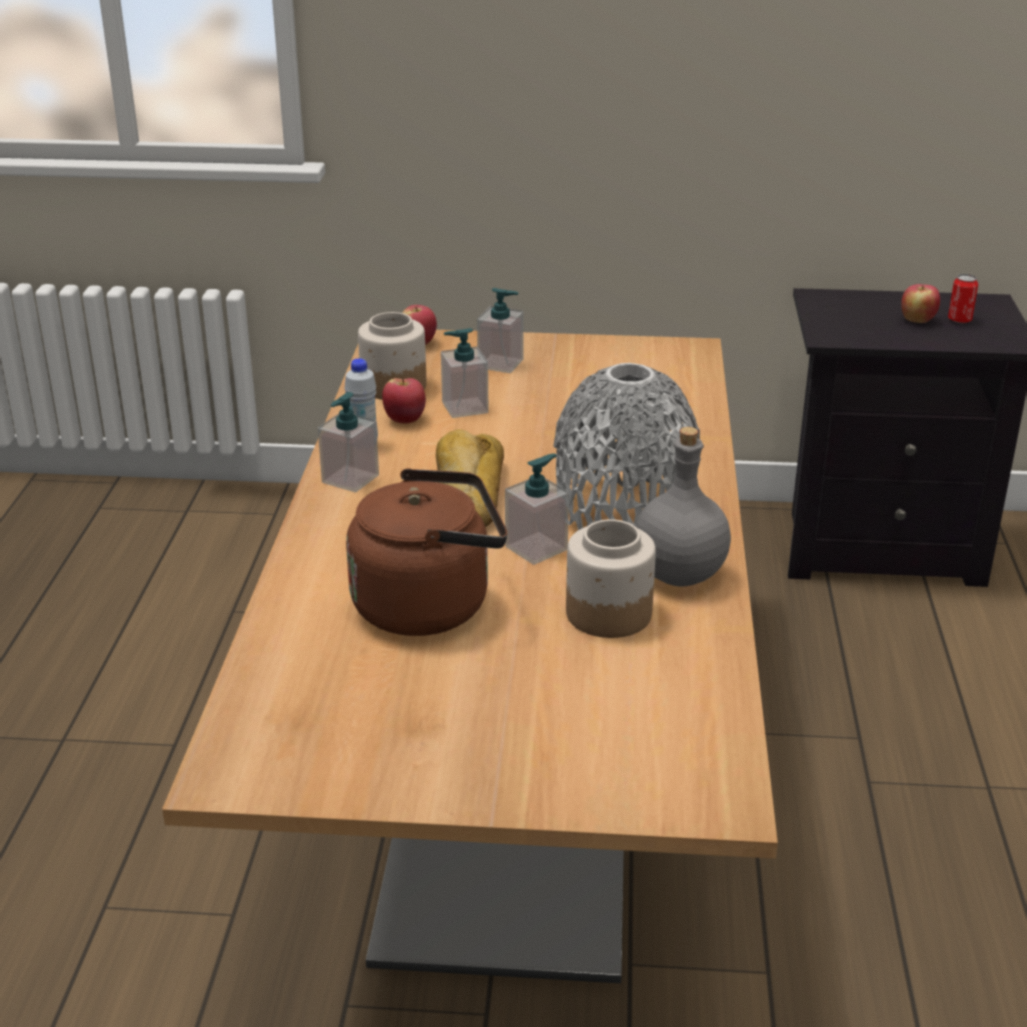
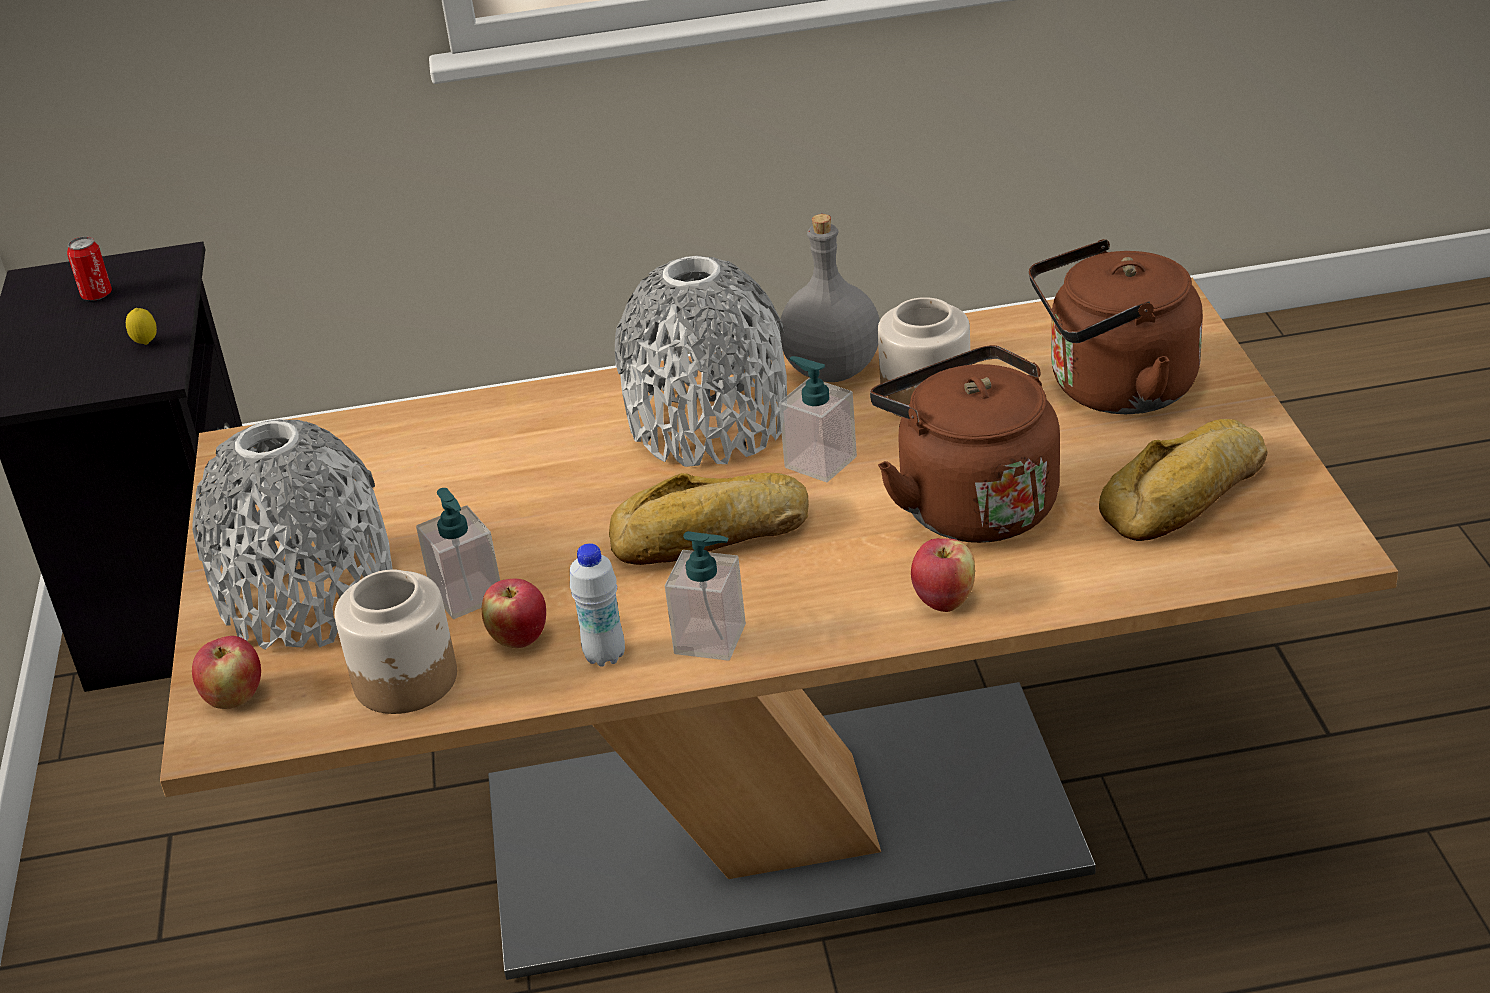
camera: 100 degrees left, 5 degrees up
soap dispenser [477,288,524,373] -> grey vase [192,419,393,650]
apple [901,284,940,323] -> apple moved to [911,538,975,612]
none -> lemon [126,308,157,345]
none -> brown kettle [1029,239,1203,414]
none -> bread [1099,419,1268,541]

